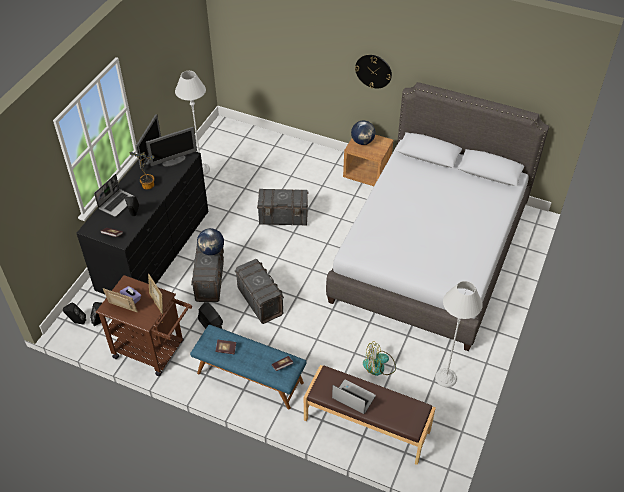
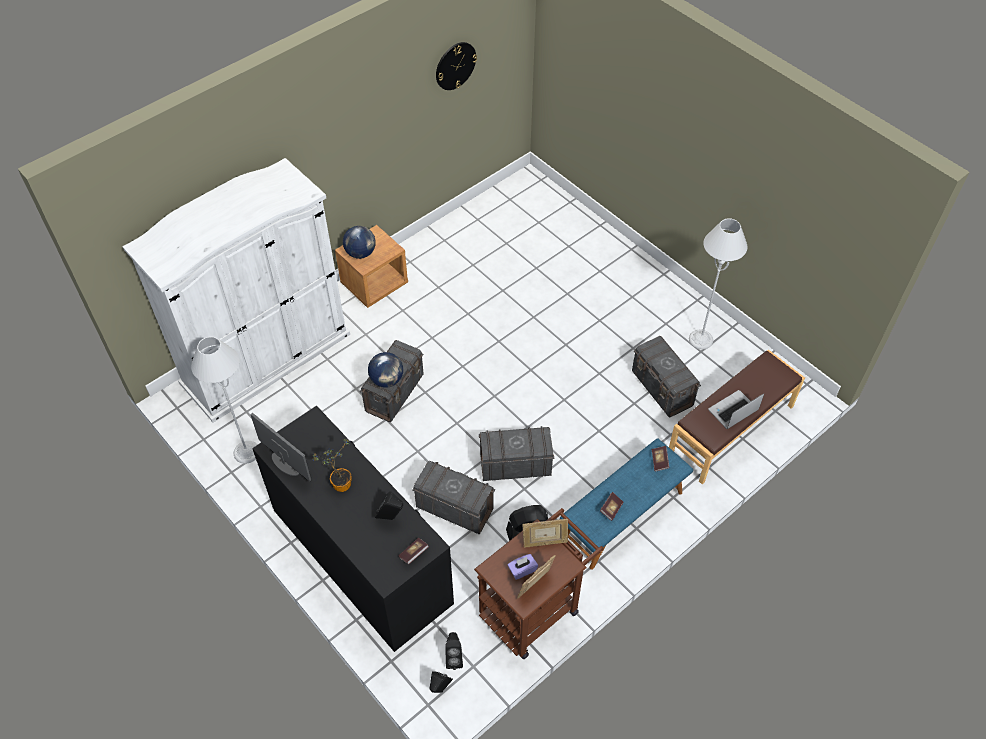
camera: 65 degrees left, 5 degrees up
laptop [94,174,133,217] -> none
monitor [146,127,197,166] -> none
globe [197,228,224,255] -> globe moved to [368,352,403,388]
grey bed [326,82,549,351] -> none
wall clock [355,55,392,88] -> wall clock moved to [436,42,477,90]
fan [363,341,396,376] -> grey storage box [632,336,701,417]
none -> white wardrobe [122,158,350,423]

